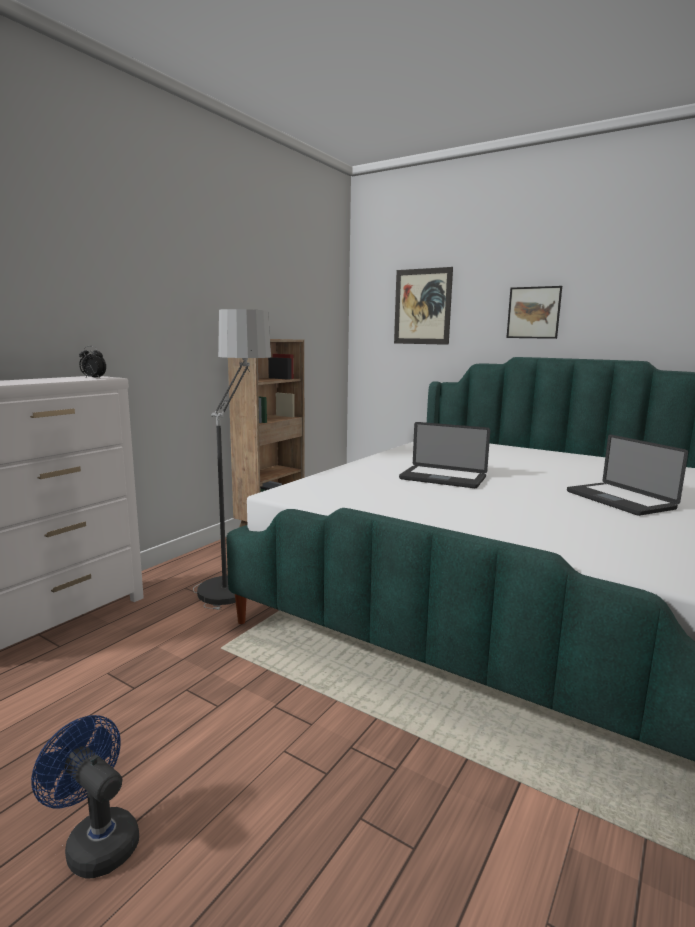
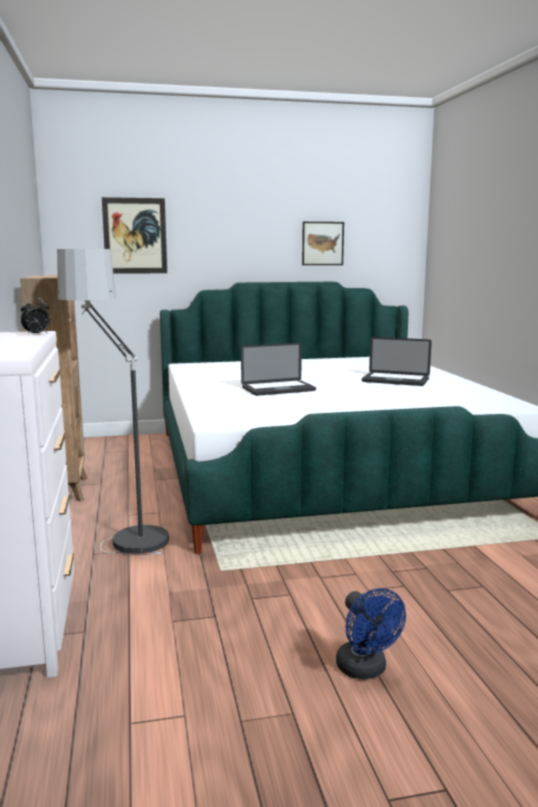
camera: 45 degrees left, 0 degrees up
blue fan [31,715,139,879] -> blue fan turned 105 degrees counterclockwise [336,588,406,679]
picture [506,286,562,339] -> picture moved to [302,222,344,265]

